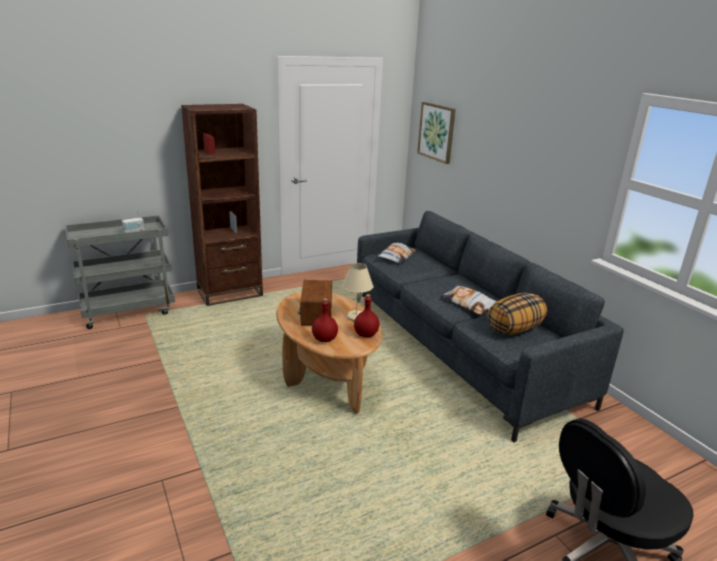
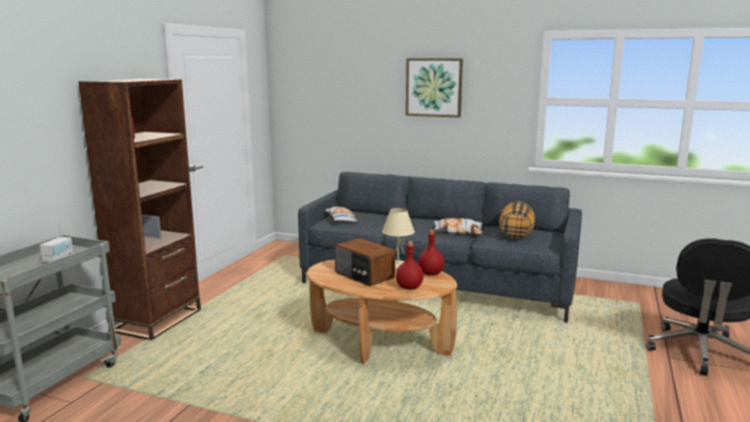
camera: 40 degrees left, 10 degrees down
picture [417,102,456,164] -> picture moved to [406,58,463,118]

